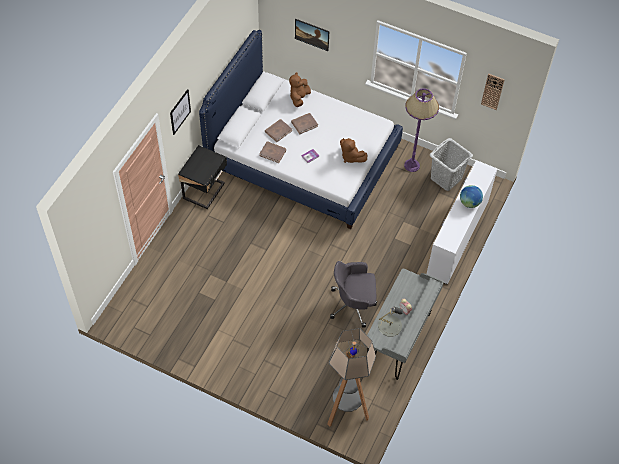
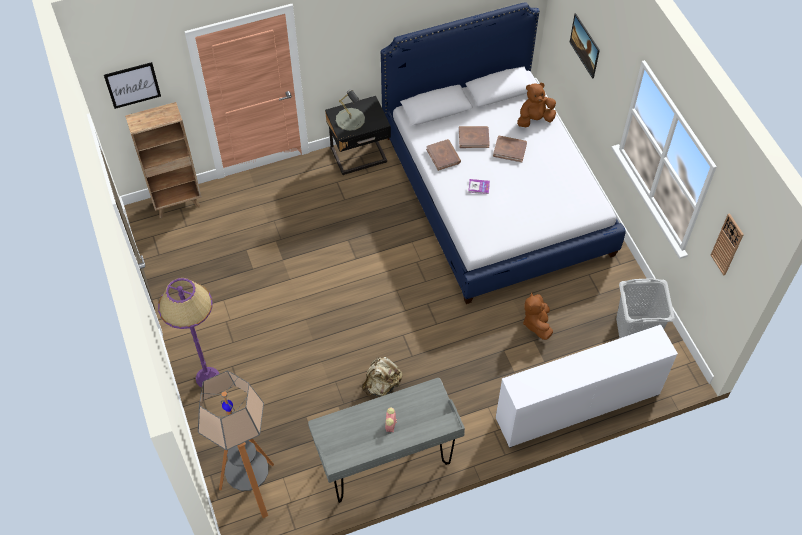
camera: 45 degrees right, 0 degrees up
picture [170,89,191,135] -> picture moved to [104,62,161,109]
grey office chair [330,261,377,328] -> beige backpack [362,357,403,396]
brown plush toy [340,138,367,163] -> brown plush toy moved to [523,293,553,340]
grey table lamp [378,306,403,336] -> grey table lamp moved to [336,90,365,131]
purple floor lamp [404,88,439,172] -> purple floor lamp moved to [158,278,219,388]
globe [460,185,483,208] -> none
none -> brown bookcase [125,102,202,218]

